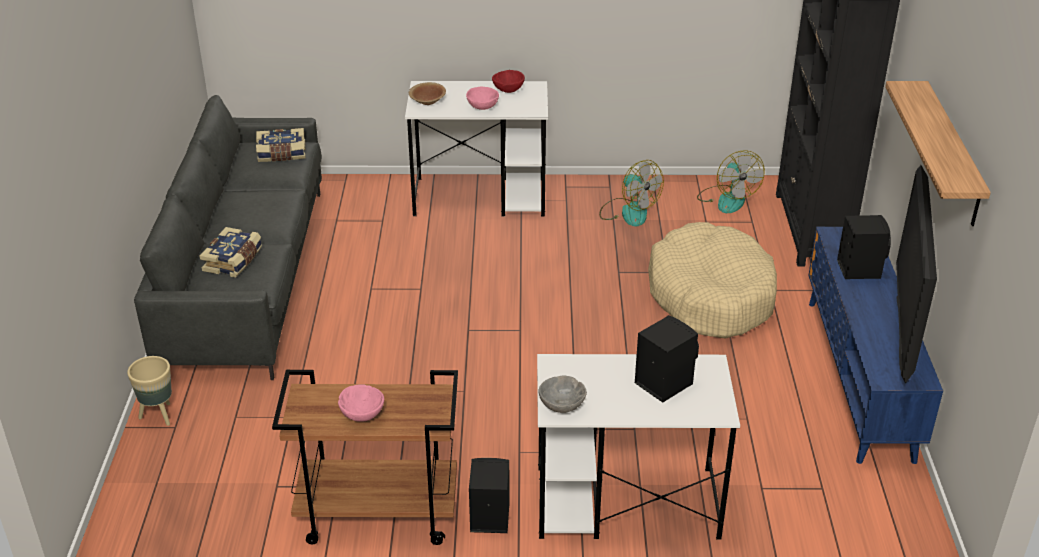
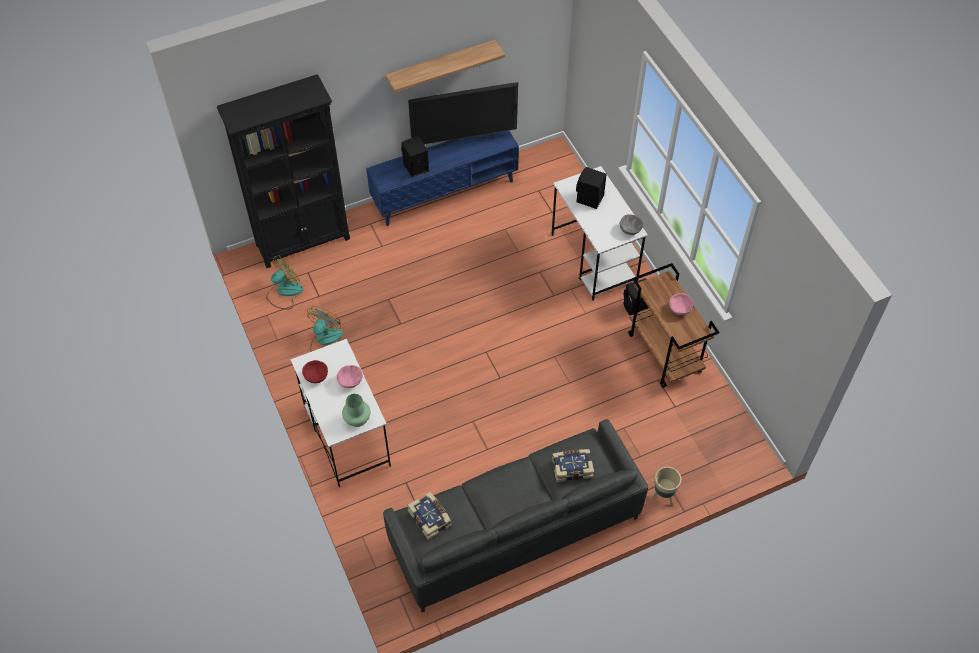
camera: 115 degrees left, 20 degrees up
brown bowl [409,82,446,105] -> green vase [342,394,370,427]
beige dog bed [648,222,777,339] -> none

